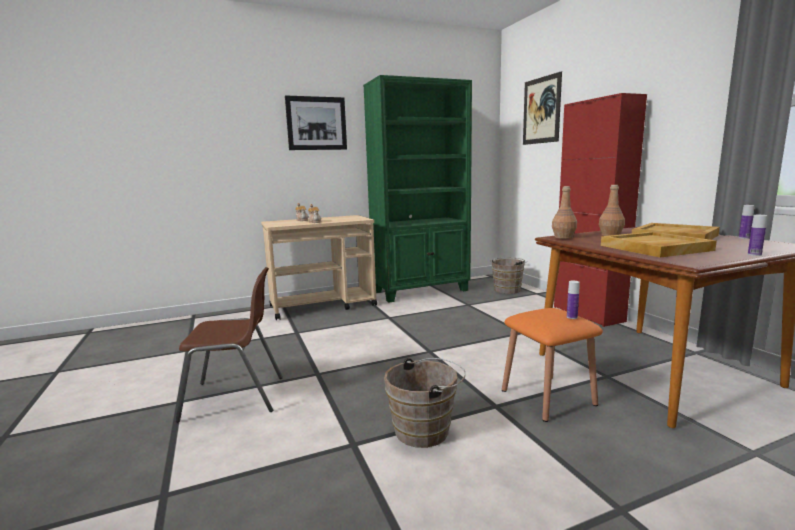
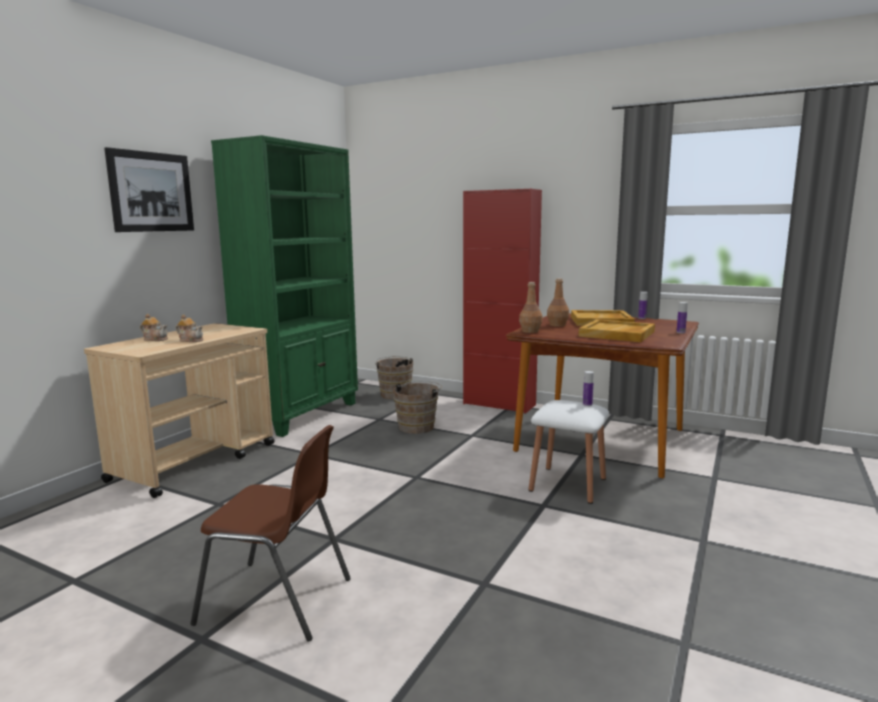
camera: 40 degrees left, 0 degrees up
brown chair [175,267,283,422] -> brown chair turned 60 degrees clockwise [190,425,351,642]
brown bucket [384,358,466,448] -> brown bucket moved to [393,381,442,434]
orange stool [502,308,603,422] -> white stool [529,400,609,504]
picture [523,71,562,145] -> none

